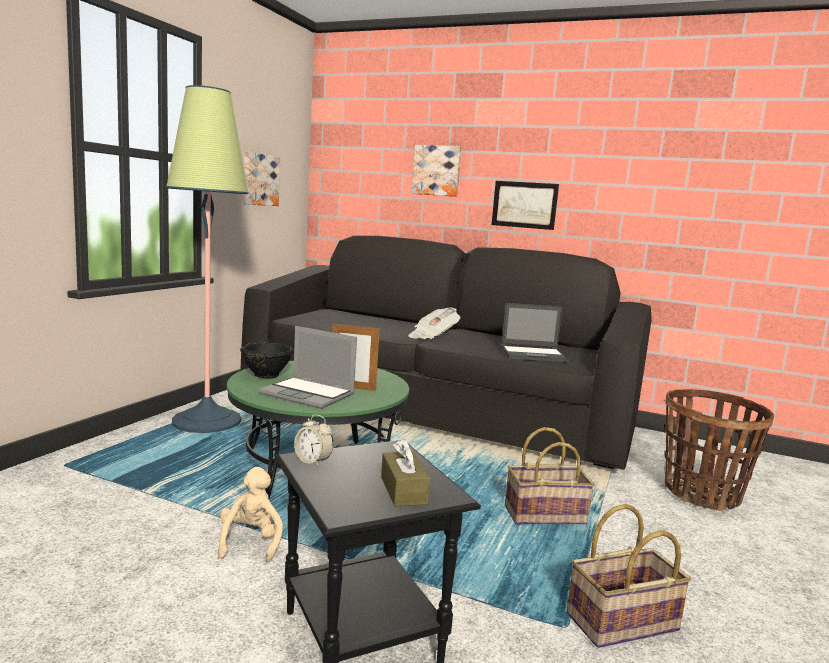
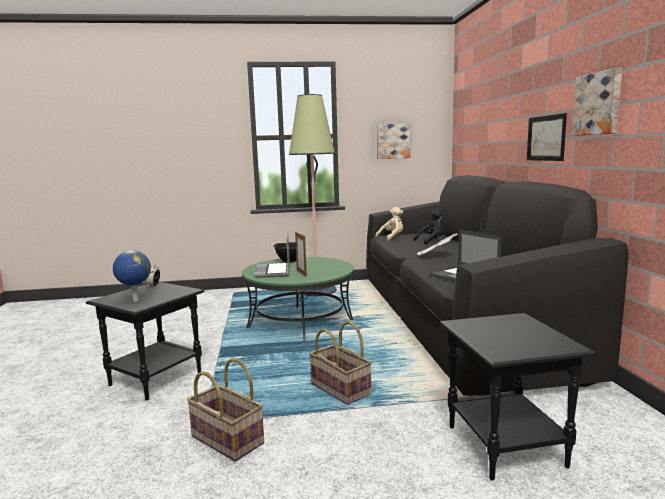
camera: 60 degrees right, 0 degrees up
beige plush toy [218,467,283,562] -> beige plush toy moved to [375,207,403,241]
brown tissue box [381,439,431,507] -> globe [113,250,151,302]
picture [412,145,462,197] -> picture moved to [572,68,622,136]
basket [665,389,774,511] -> black side table [440,313,597,481]
none -> black plush toy [414,209,444,245]

